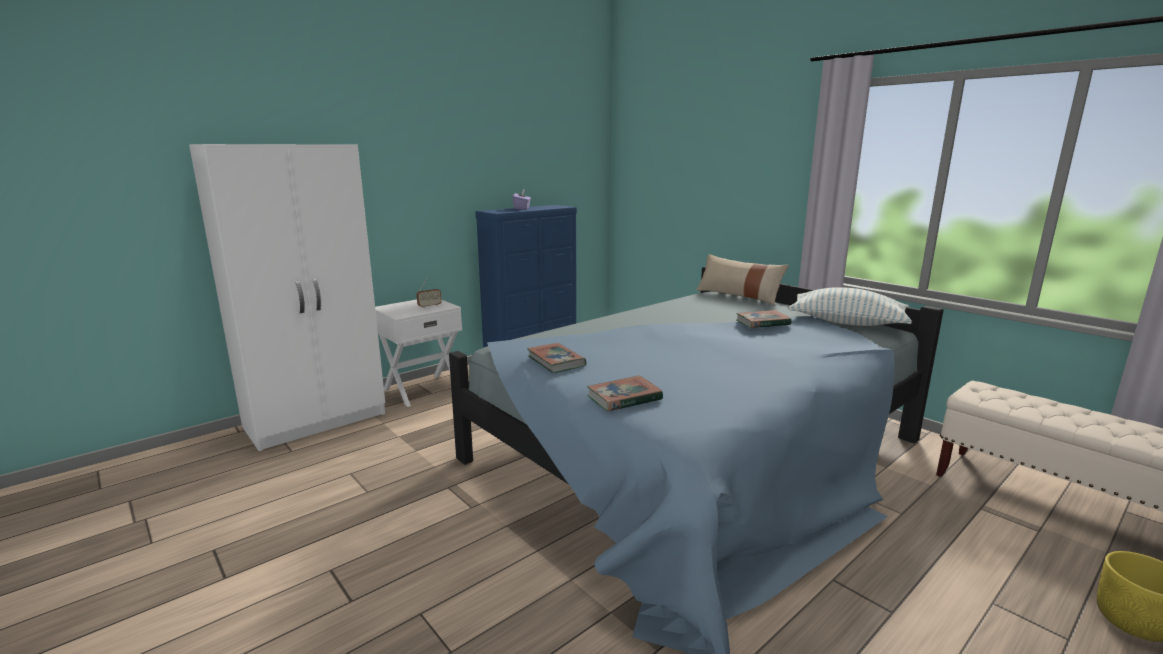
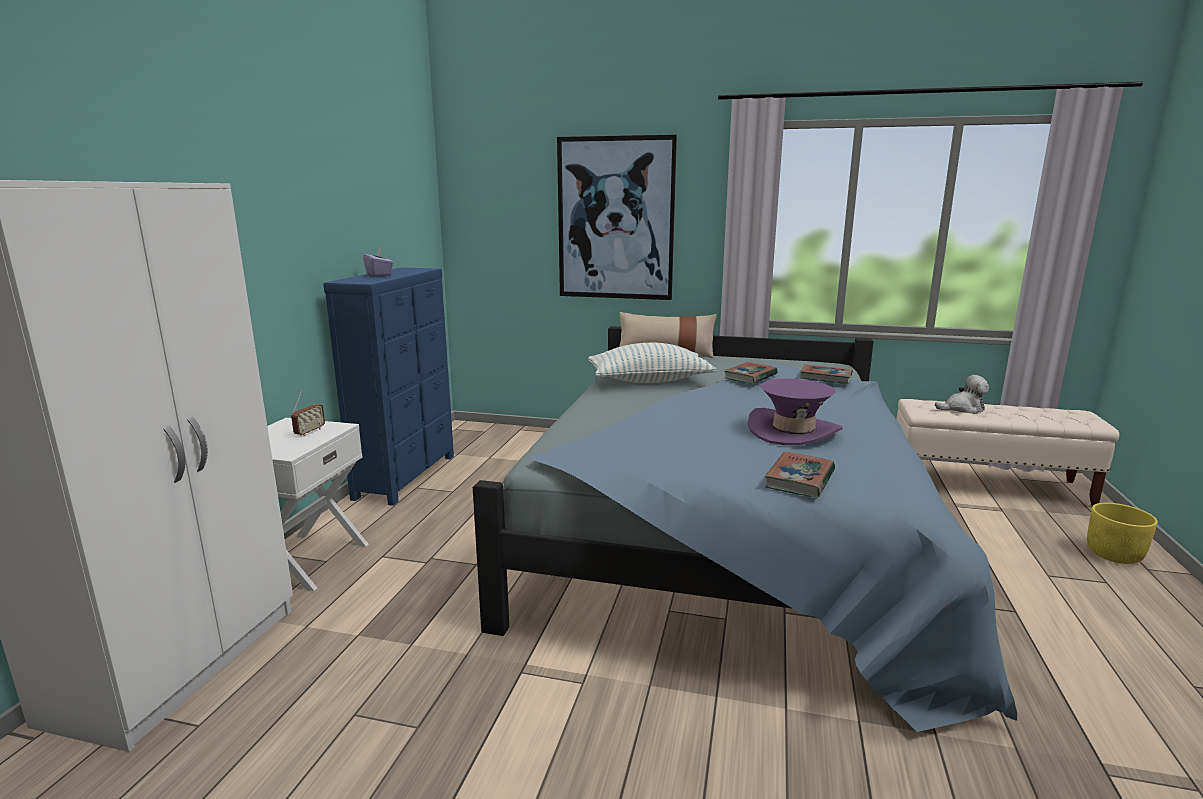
camera: 35 degrees left, 0 degrees up
book [527,343,586,373] -> book moved to [800,365,852,384]
pillow [788,287,912,326] -> pillow moved to [588,343,717,383]
none -> picture [557,135,677,300]
none -> purple hat [748,379,843,445]
none -> plush toy [935,375,989,414]

